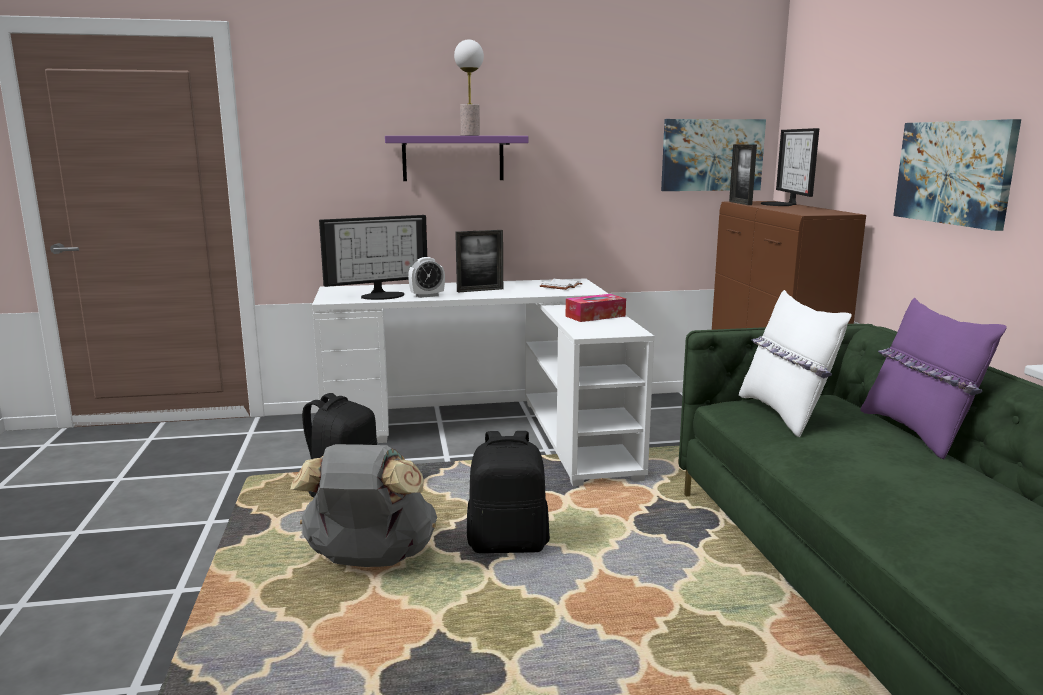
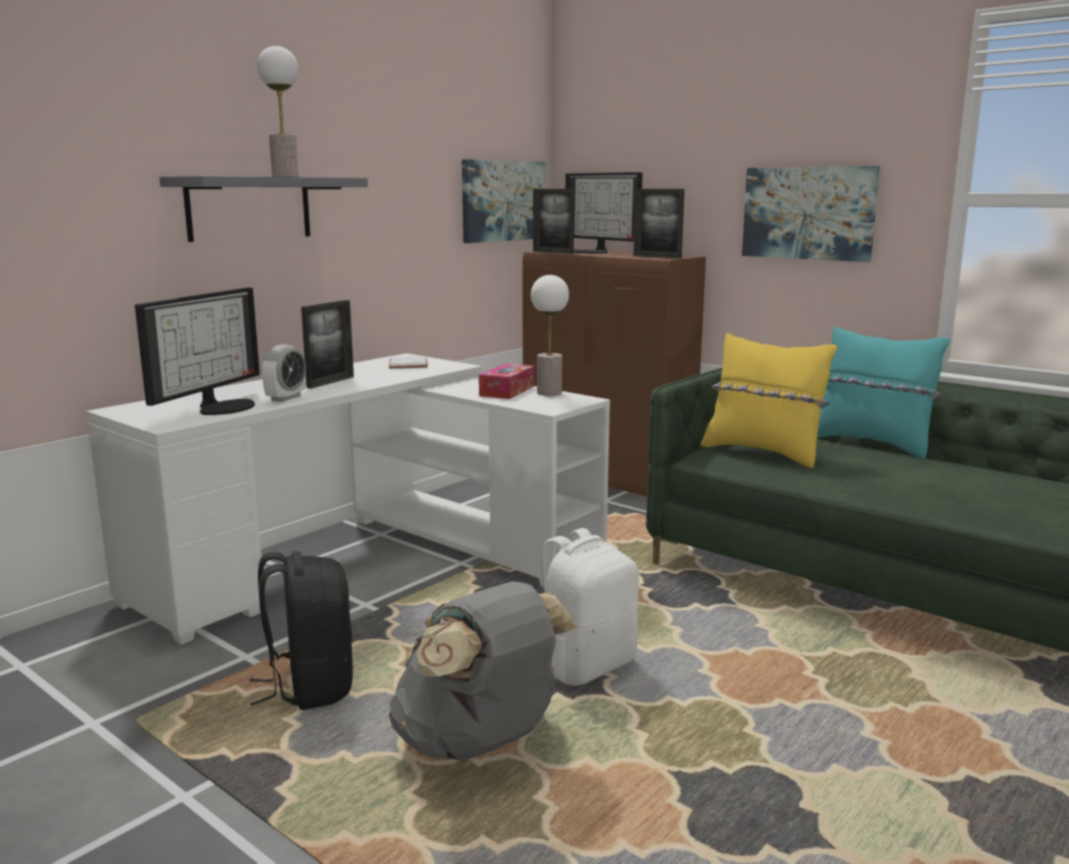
camera: 40 degrees left, 0 degrees up
purple shelf [385,136,528,181] -> grey shelf [159,176,368,242]
black backpack [467,431,550,553] -> white backpack [541,528,639,686]
white pillow [739,290,852,437] -> yellow pillow [701,333,837,468]
purple pillow [860,298,1007,460] -> turquoise pillow [817,326,950,459]
none -> table lamp [531,275,569,395]
none -> picture frame [633,189,685,258]

